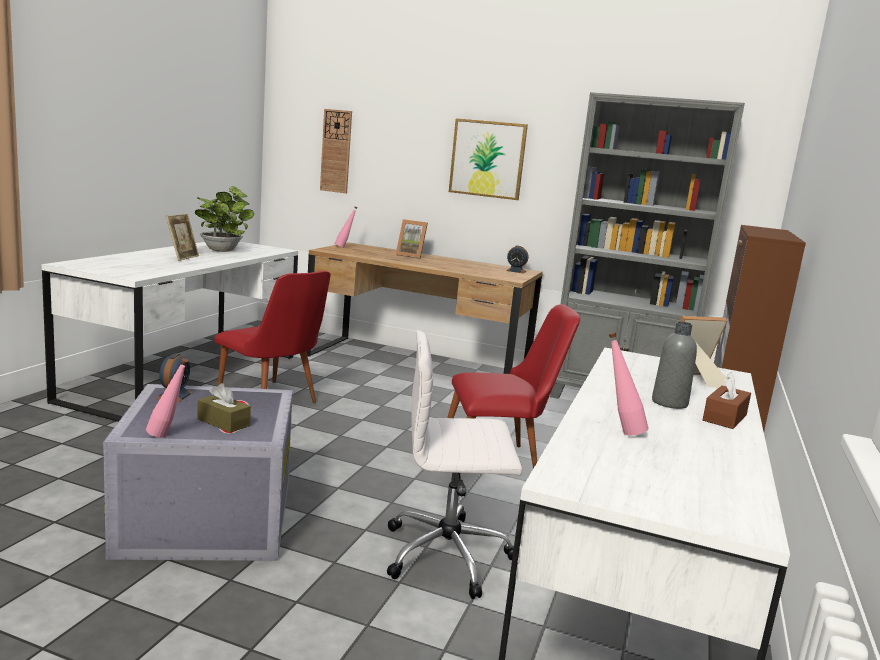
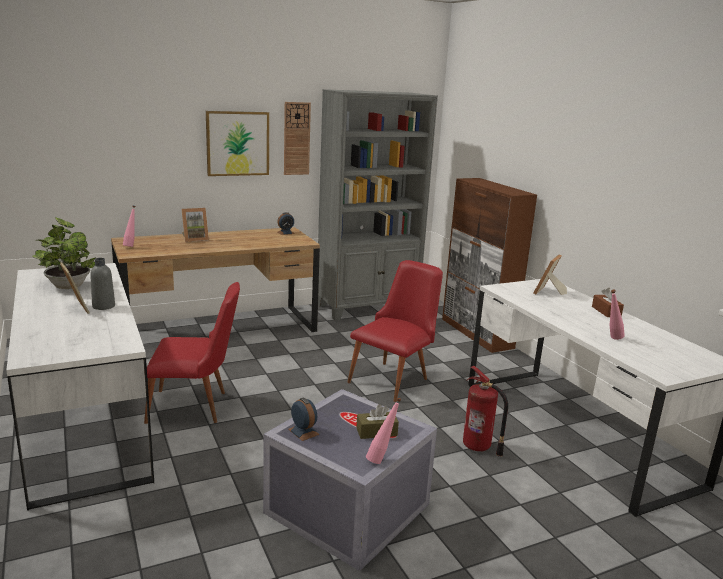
camera: 45 degrees left, 5 degrees up
wall clock [320,109,352,193] -> wall clock moved to [284,102,311,175]
white office chair [387,330,522,599] -> fire extinguisher [463,366,508,457]
grey bottle [652,322,697,409] -> grey bottle moved to [90,258,115,310]

